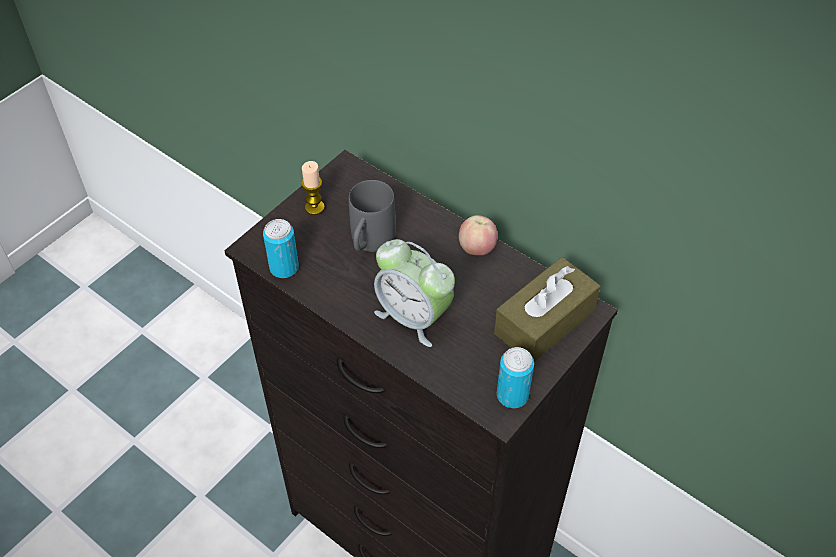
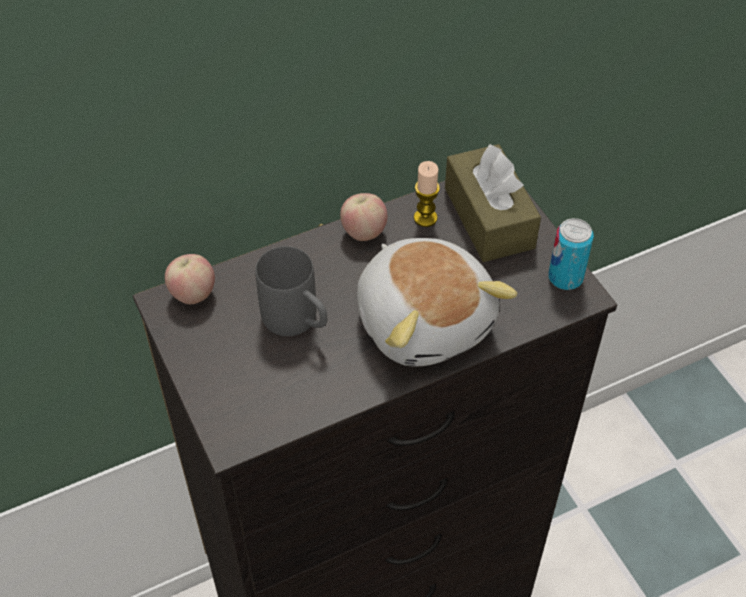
camera: 65 degrees left, 0 degrees up
can [263,219,299,278] -> none
candle [301,161,325,215] -> candle moved to [414,161,440,227]
alarm clock [374,239,455,347] -> plush toy [357,238,518,366]
none -> apple [165,254,215,304]

